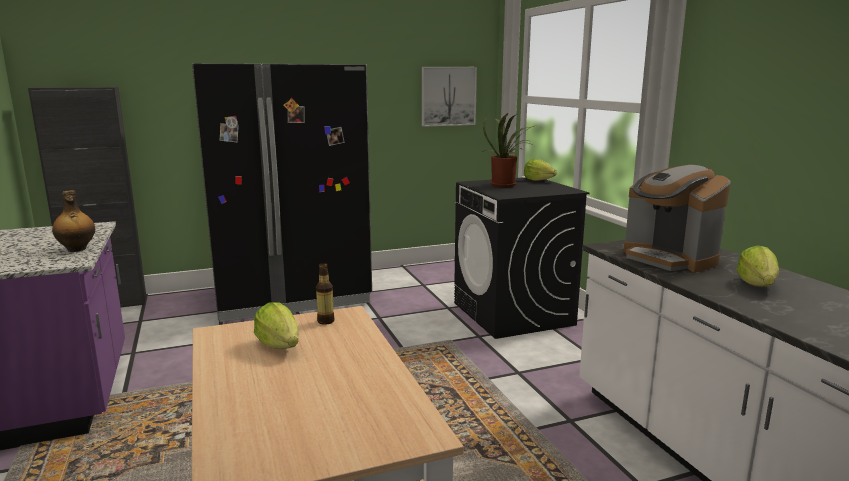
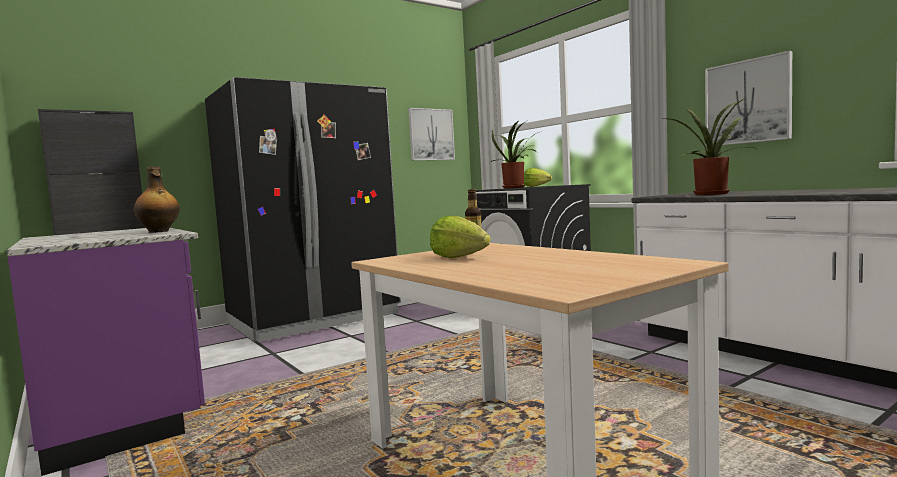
camera: 15 degrees left, 10 degrees down
coffee machine [623,165,731,273] -> potted plant [664,98,754,195]
lettuce [736,245,779,287] -> none
none -> picture [705,51,792,147]

